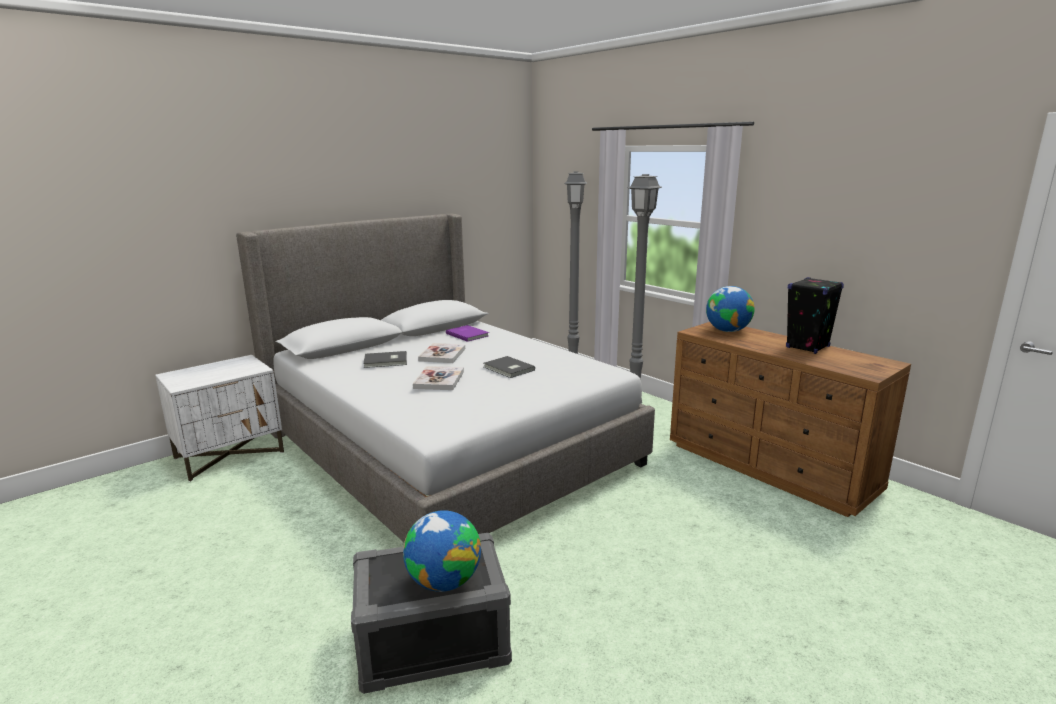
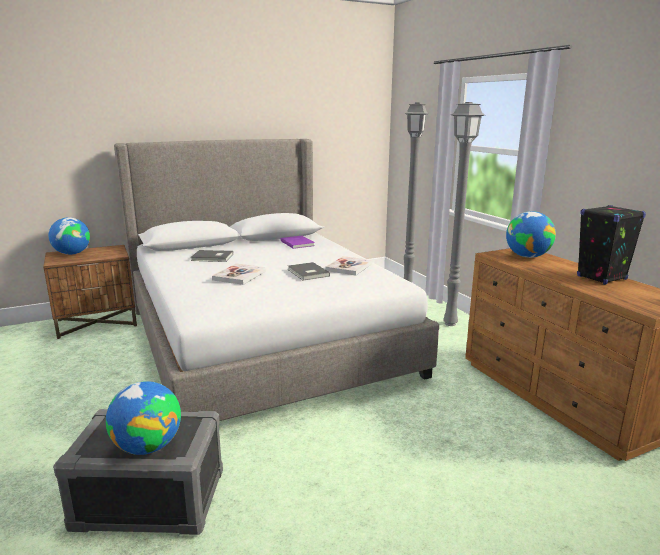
camera: 15 degrees right, 0 degrees up
white nightstand [155,355,284,482] -> brown nightstand [43,245,137,339]
book [418,343,465,363] -> book moved to [325,256,372,275]
none -> globe [49,217,90,255]

